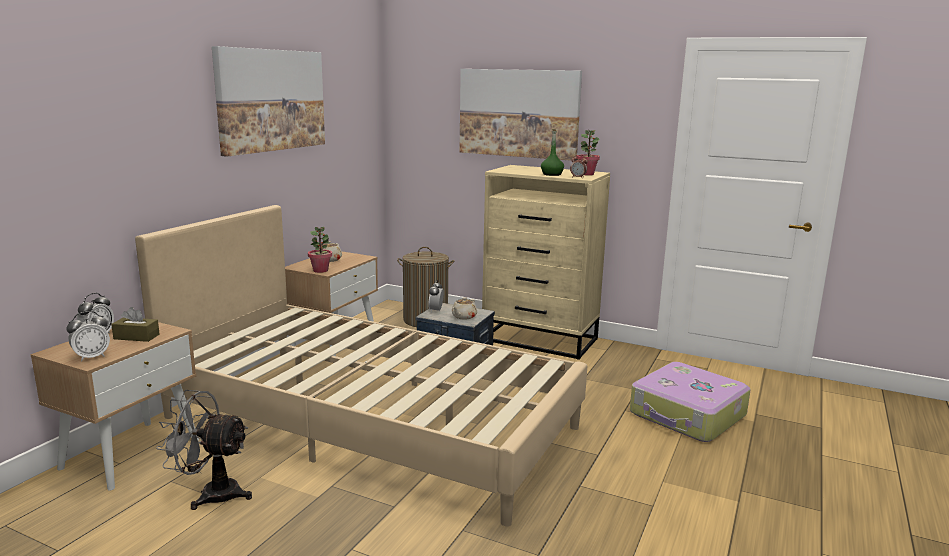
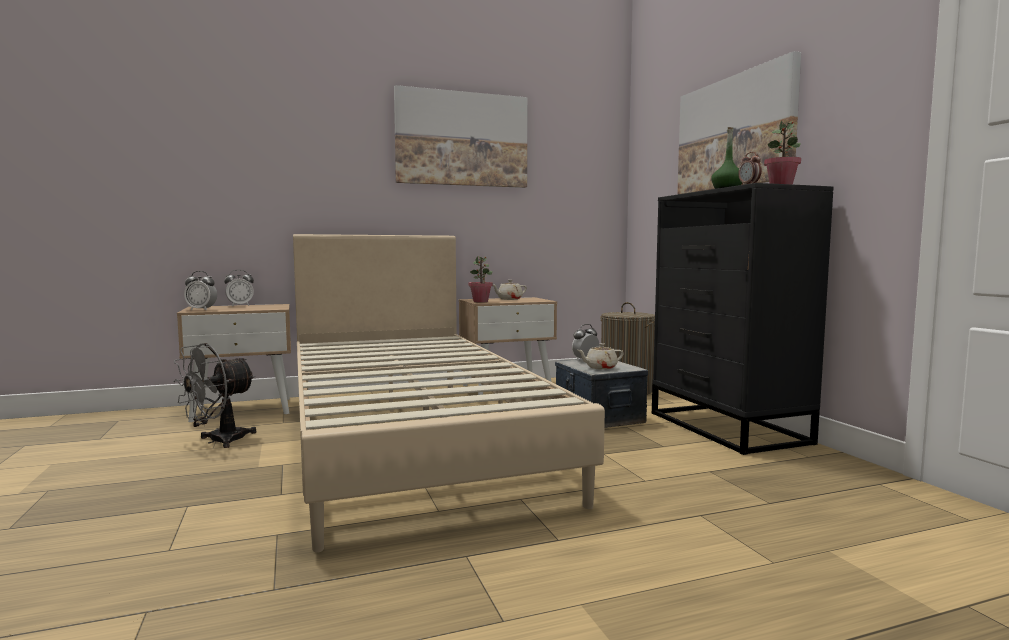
camera: 45 degrees right, 10 degrees down
brown tissue box [111,307,160,342] -> none
grey fan [156,390,252,510] -> grey fan turned 105 degrees counterclockwise [173,343,256,448]
beige dresser [482,165,610,360] -> black dresser [652,183,833,455]
suitcase [630,362,751,442] -> none

